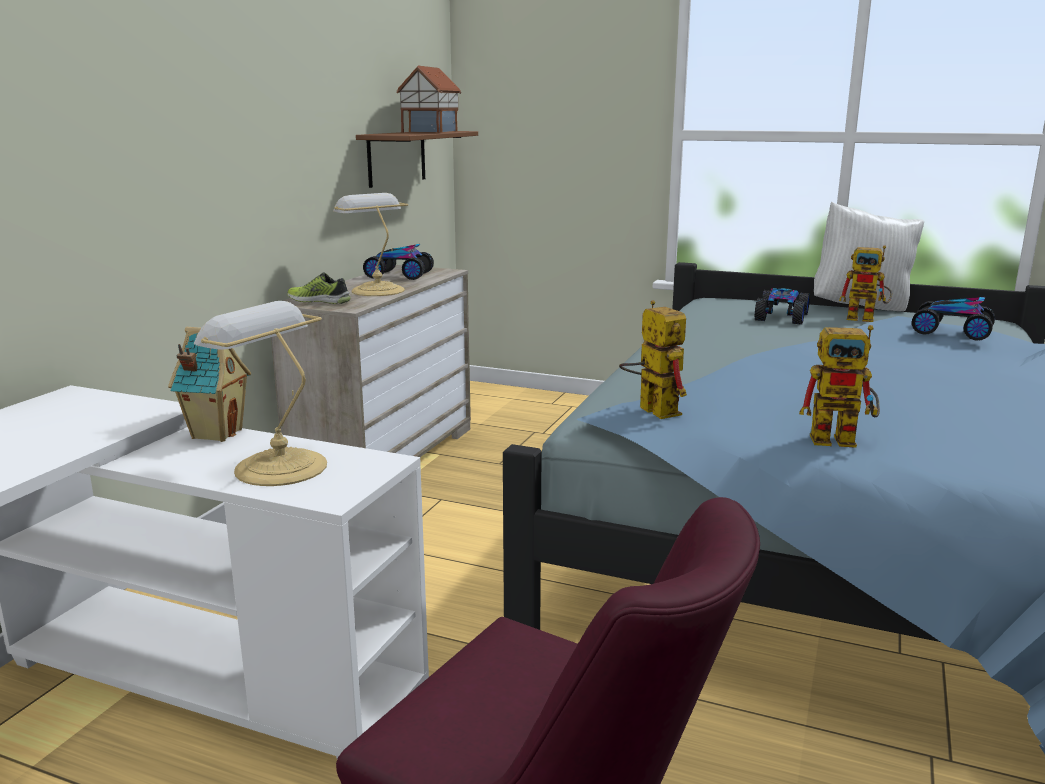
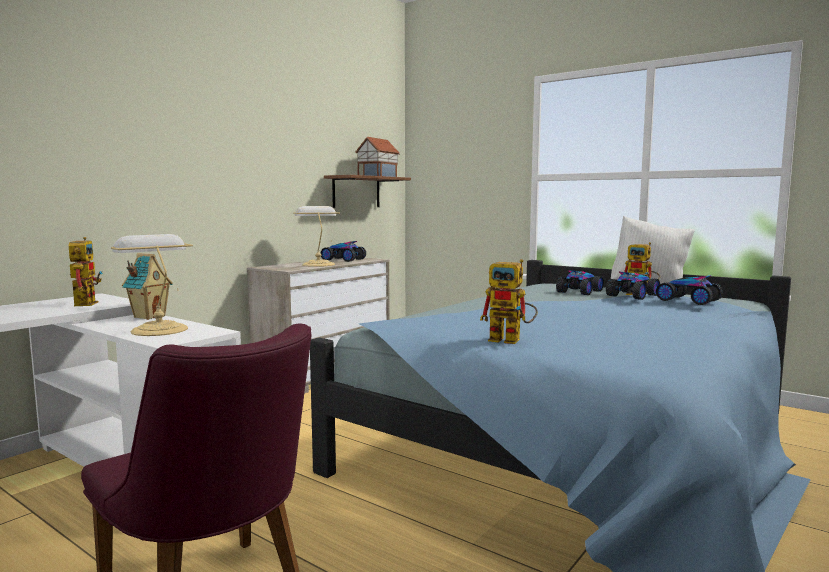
camera: 15 degrees right, 10 degrees down
shoe [288,272,351,304] -> none
toy robot [619,300,687,419] -> toy robot moved to [69,237,103,306]
none -> toy car [606,272,660,300]

